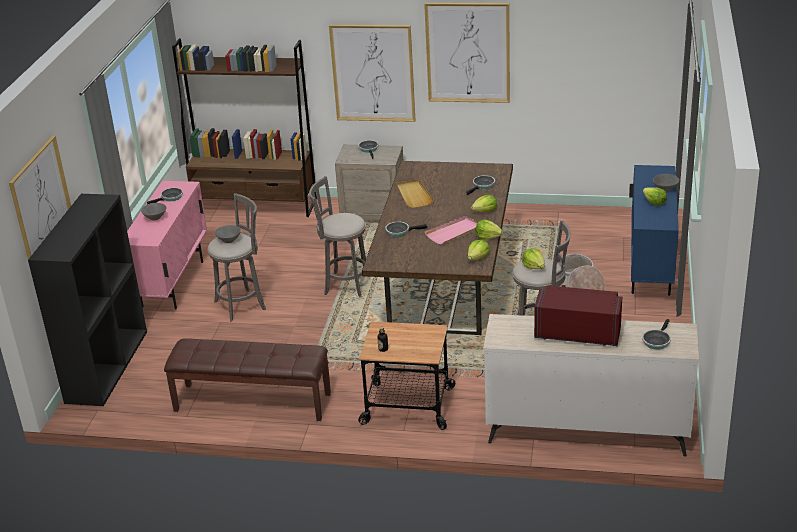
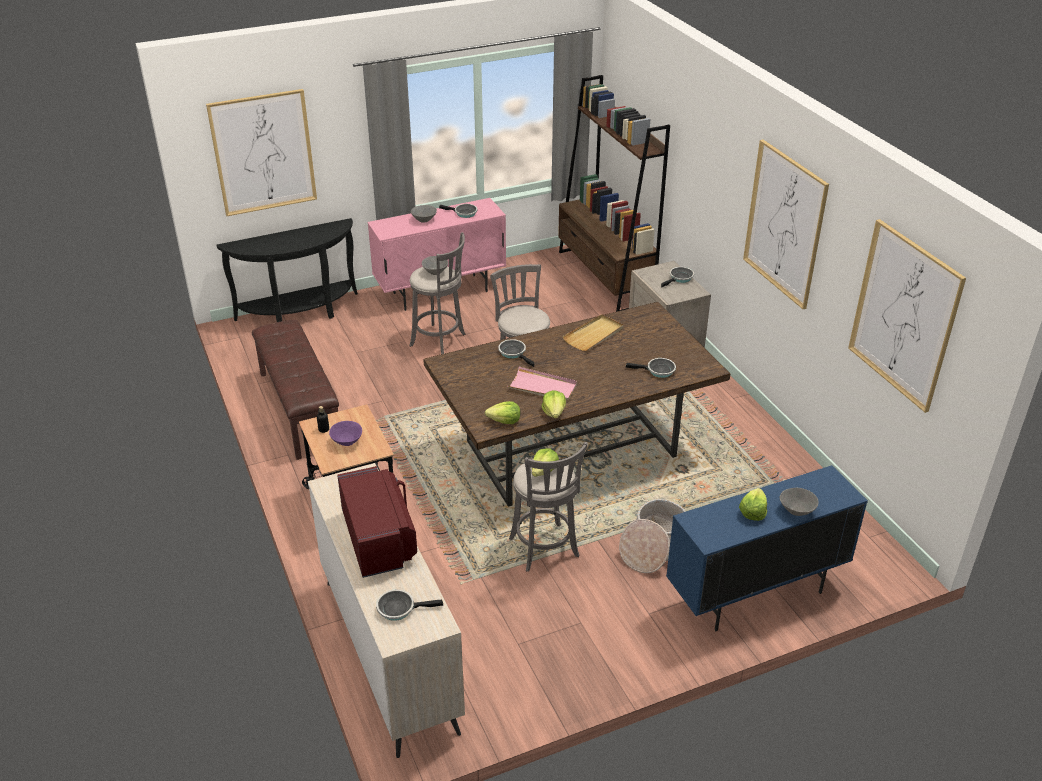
camera: 55 degrees right, 5 degrees up
black bookcase [28,194,147,406] -> black console table [216,218,358,322]
picture [329,25,416,122] -> picture moved to [848,219,966,413]
lettuce [471,195,497,212] -> none
none -> purple bowl [329,421,362,446]

